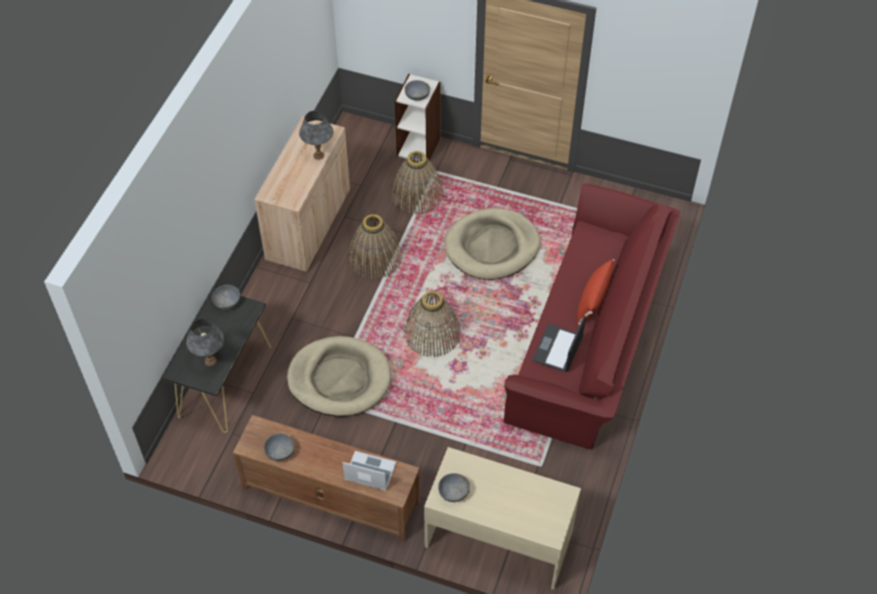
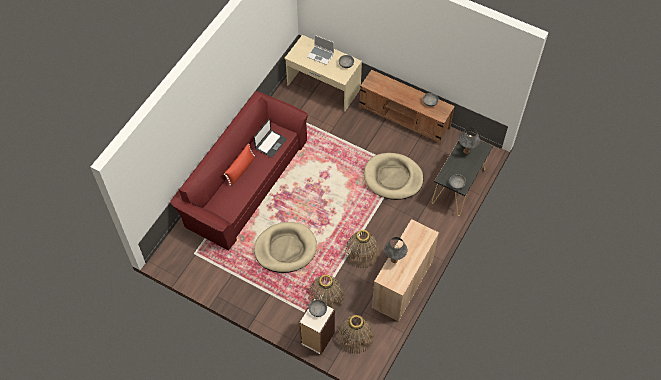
camera: 170 degrees left, 5 degrees up
laptop [343,451,396,491] -> laptop moved to [307,35,334,65]
basket [405,291,461,357] -> basket moved to [337,315,374,354]

